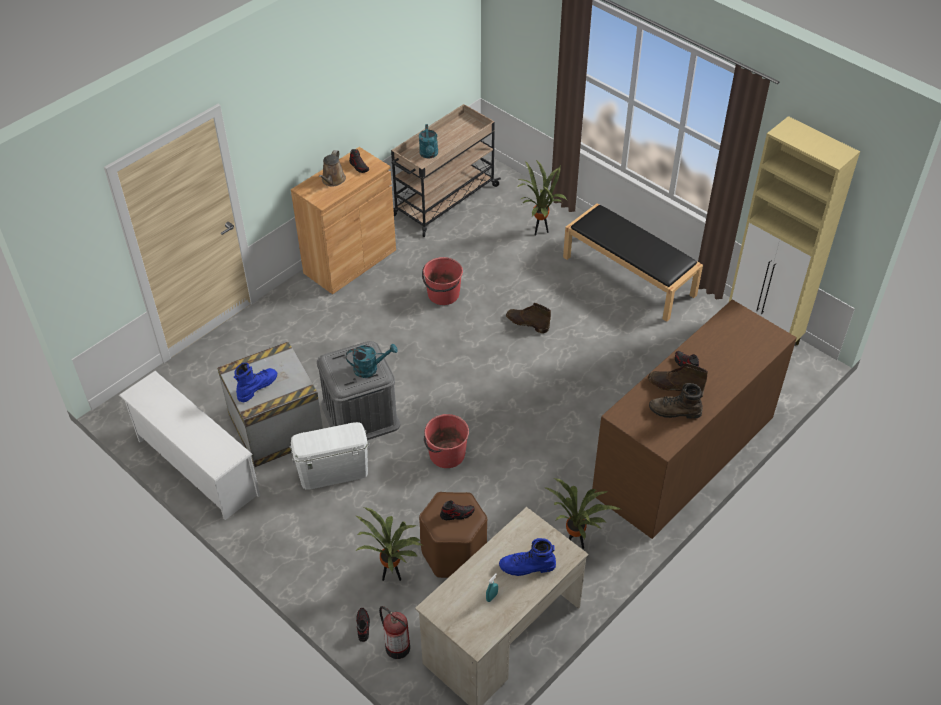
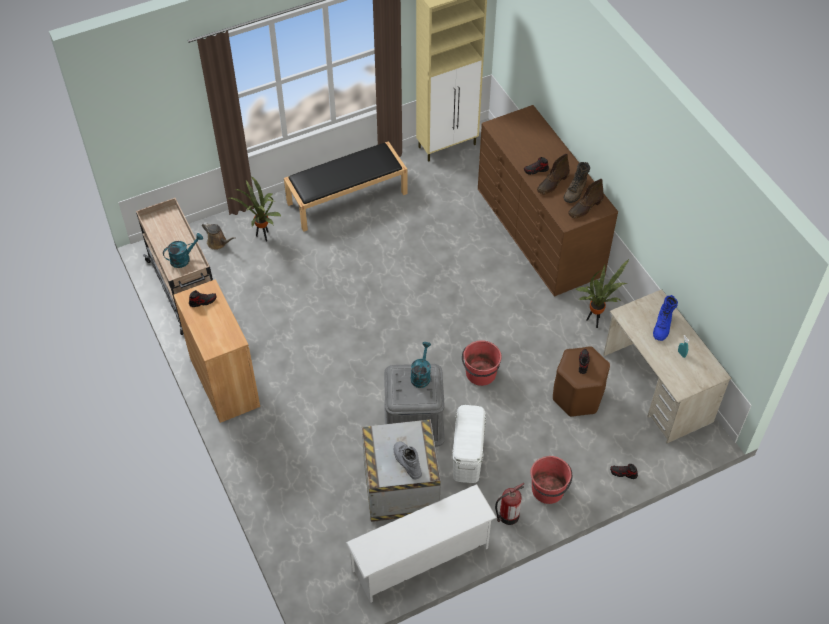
camera: 70 degrees left, 5 degrees up
blue boot [234,363,277,402] -> grey boot [394,441,422,479]
brown watering can [318,150,346,186] -> brown watering can moved to [202,222,236,250]
potted plant [355,507,422,581] -> none
fire extinguisher [379,606,410,659] -> fire extinguisher moved to [495,483,524,525]
turquoise watering can [419,124,438,159] -> turquoise watering can turned 45 degrees counterclockwise [163,233,203,268]
red bucket [422,257,463,305] -> red bucket moved to [530,456,572,504]
brown boot [506,303,551,333] -> brown boot moved to [568,179,604,218]

